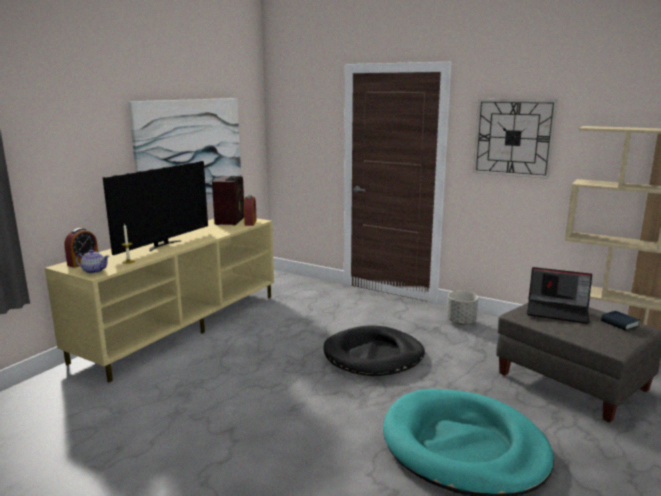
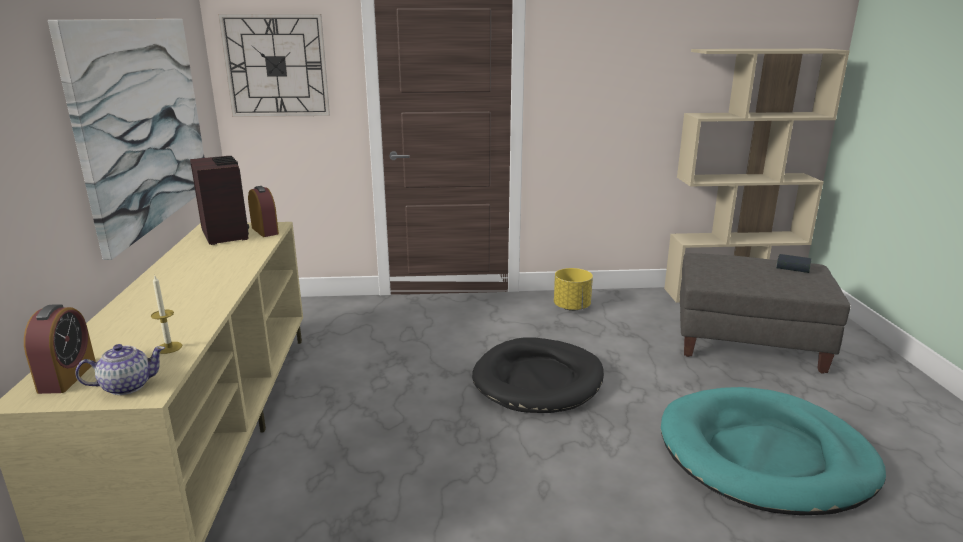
camera: 35 degrees left, 5 degrees up
television [103,161,208,255] -> none
grey planter [447,291,478,325] -> yellow planter [554,268,593,311]
wall clock [473,99,558,179] -> wall clock moved to [218,14,330,117]
laptop [527,267,592,324] -> none

